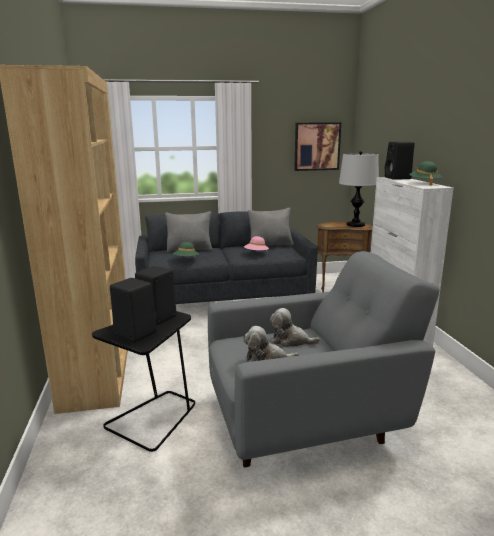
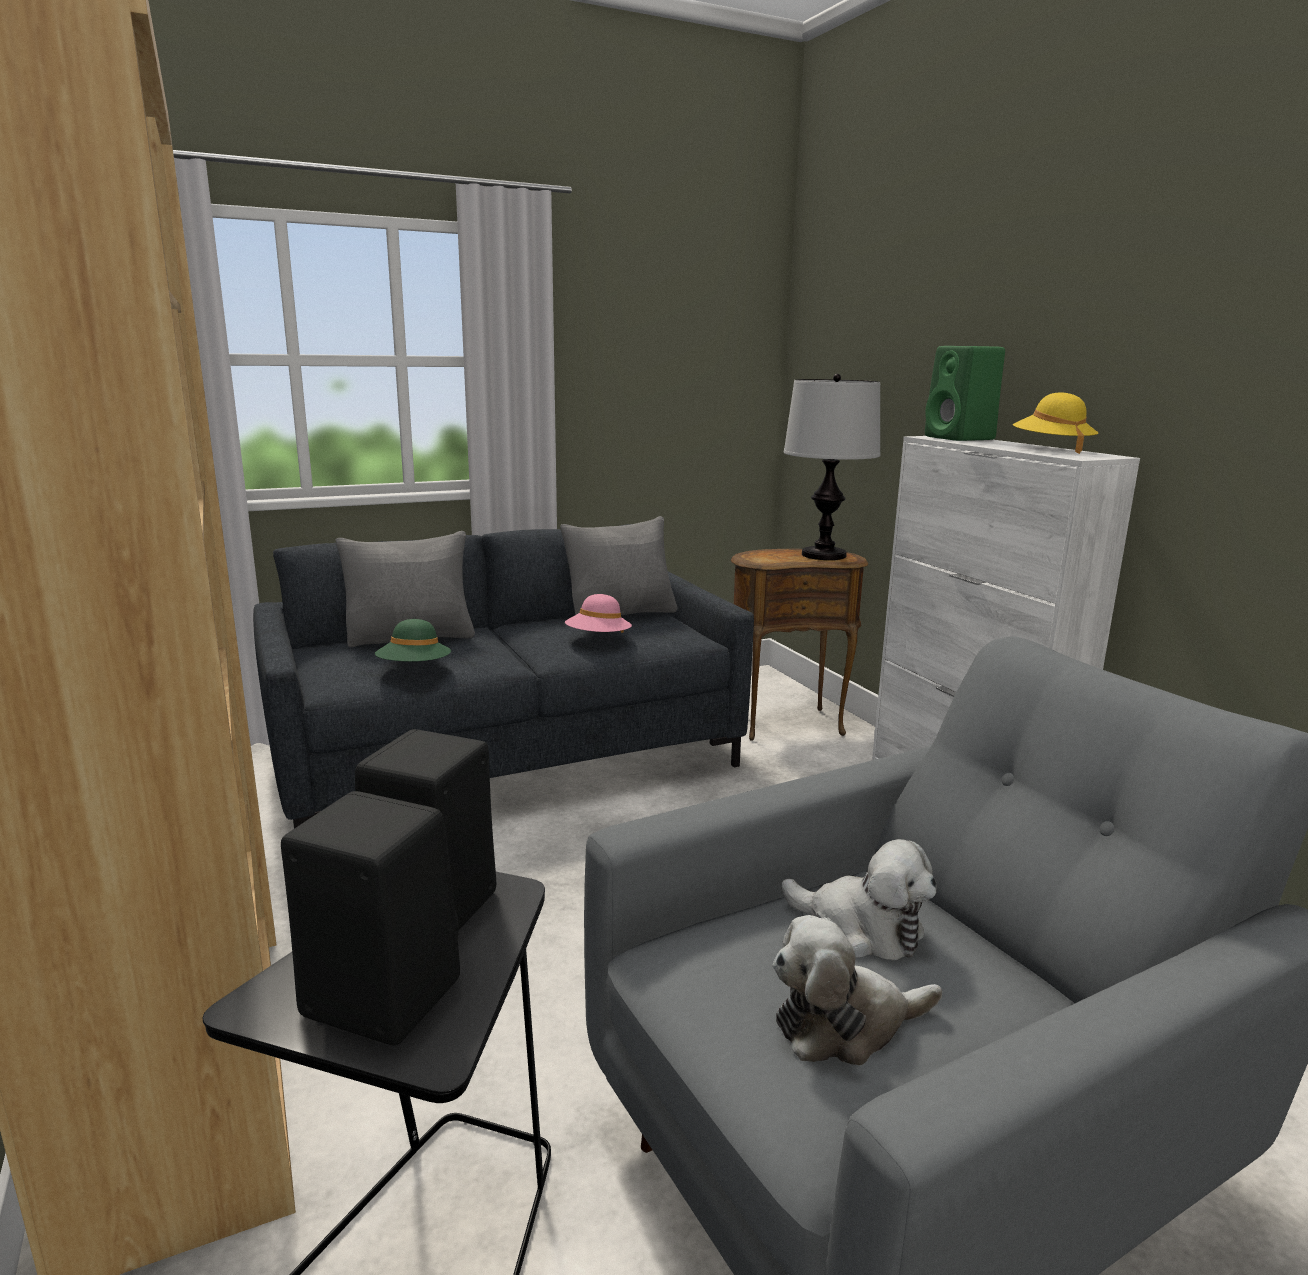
camera: 15 degrees left, 0 degrees up
plush toy [270,308,320,347] -> plush toy turned 150 degrees counterclockwise [782,839,937,960]
picture [294,122,341,171] -> none
black speaker [385,141,415,180] -> green speaker [925,346,1005,441]
green hat [409,161,443,185] -> yellow hat [1013,392,1098,454]

